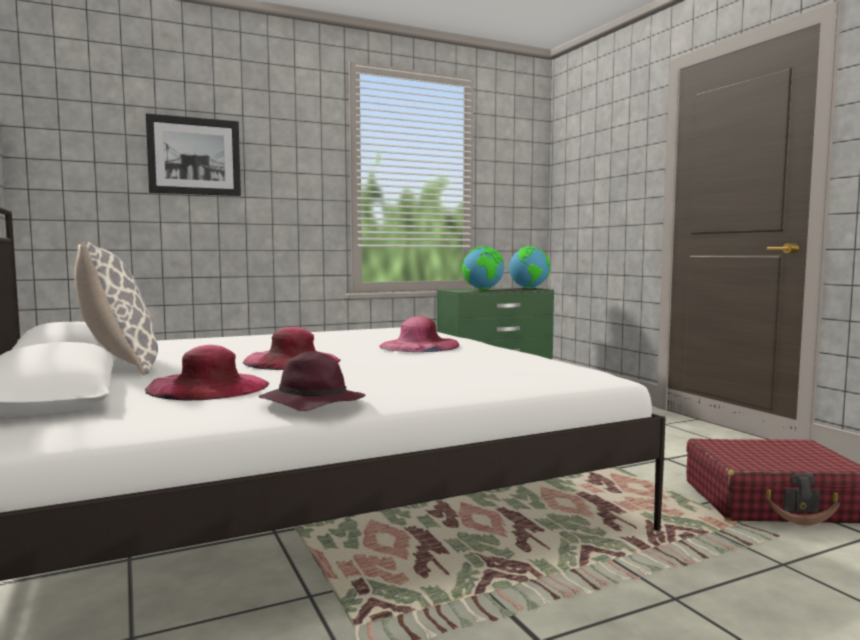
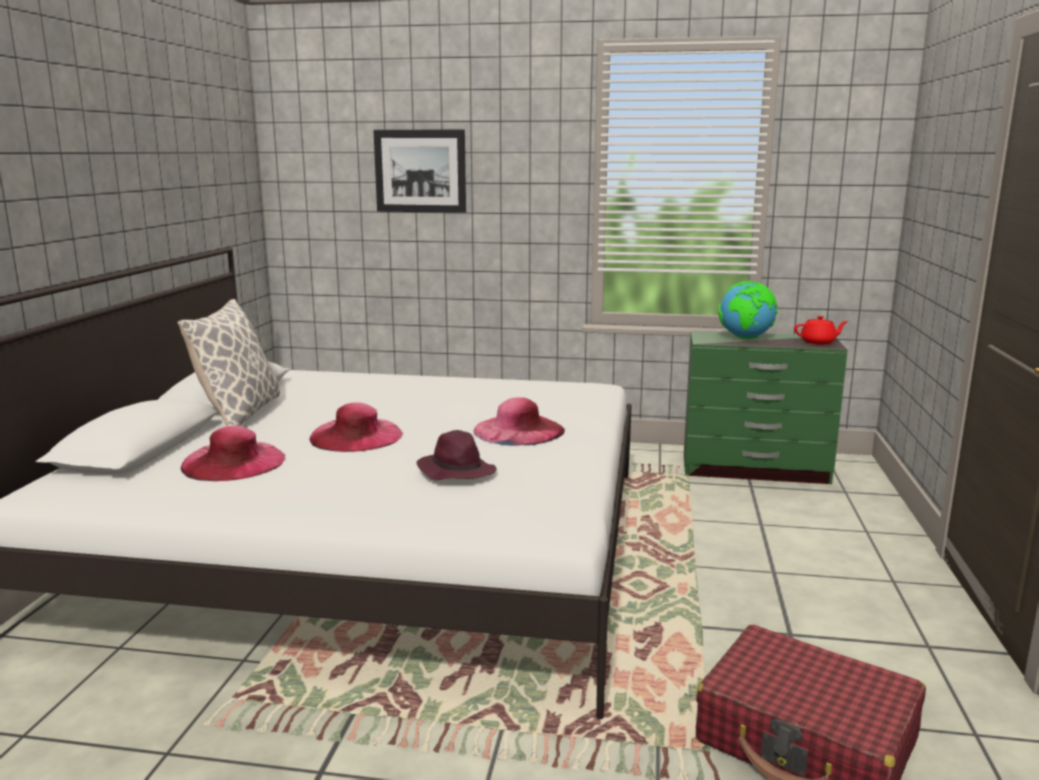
camera: 35 degrees right, 10 degrees up
purple hat [259,351,366,411] -> purple hat moved to [417,430,496,480]
globe [509,246,551,289] -> red teapot [794,316,848,344]

